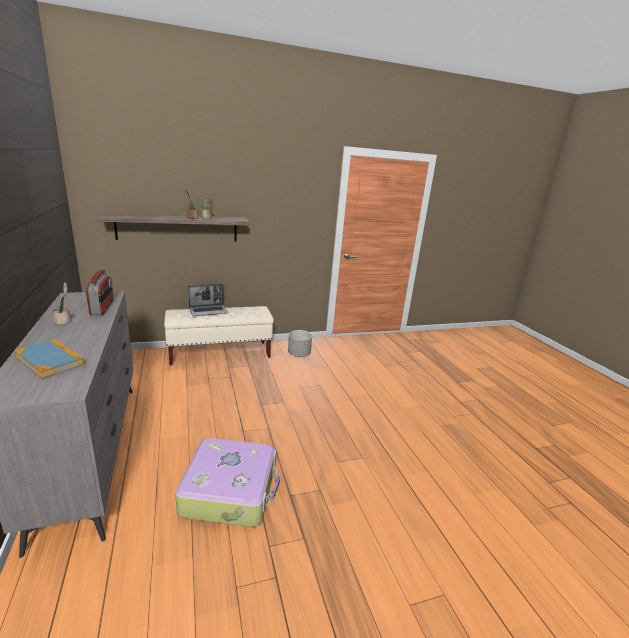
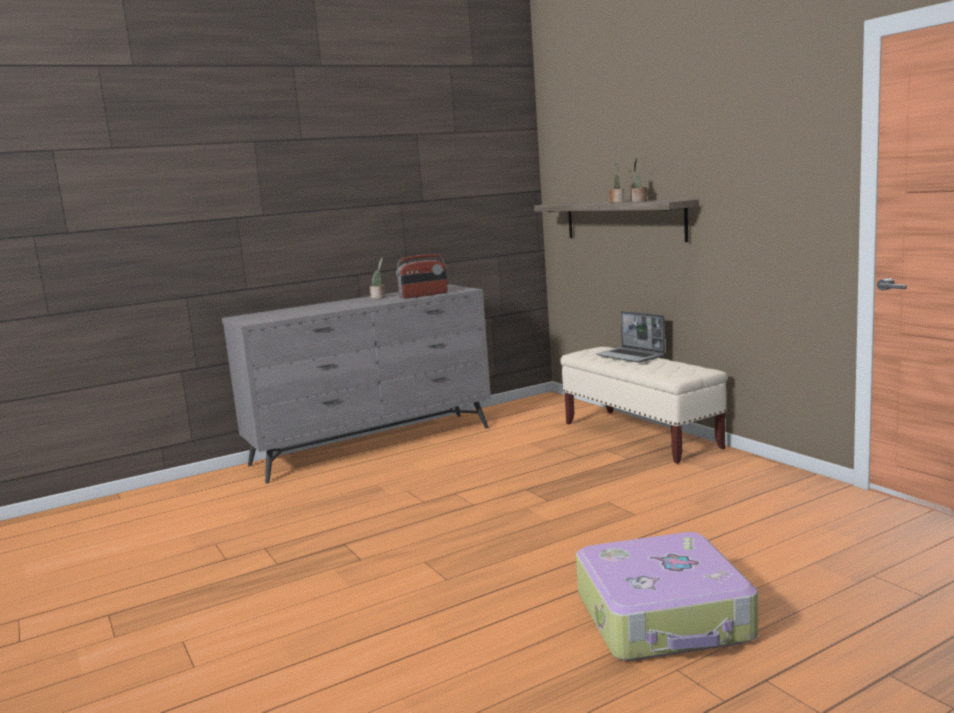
camera: 80 degrees right, 10 degrees down
book [14,339,85,379] -> none
suitcase [175,438,280,527] -> suitcase moved to [576,532,758,661]
grey planter [288,330,312,357] -> none

